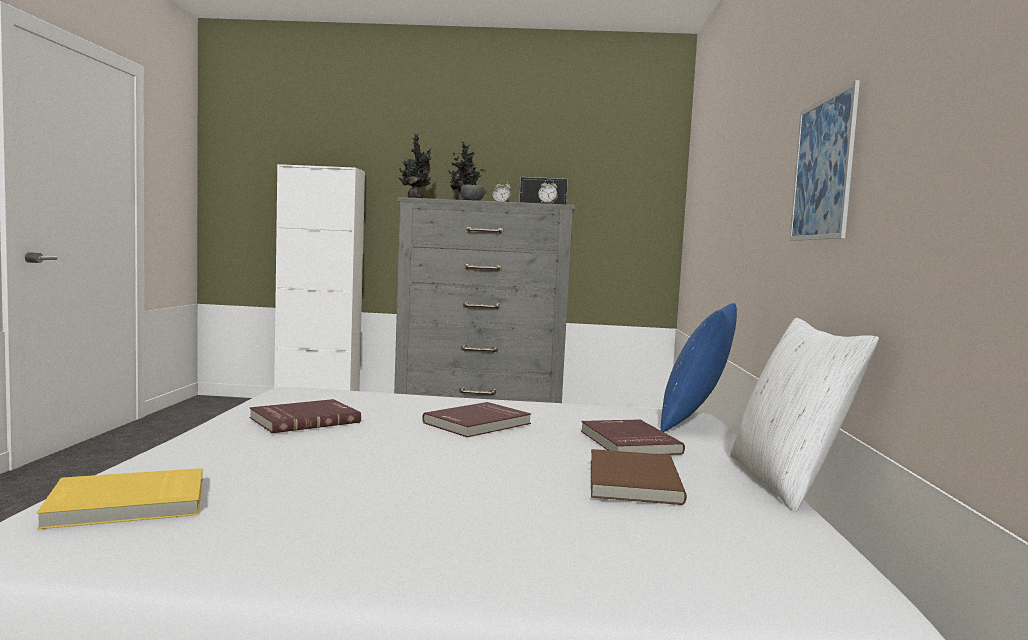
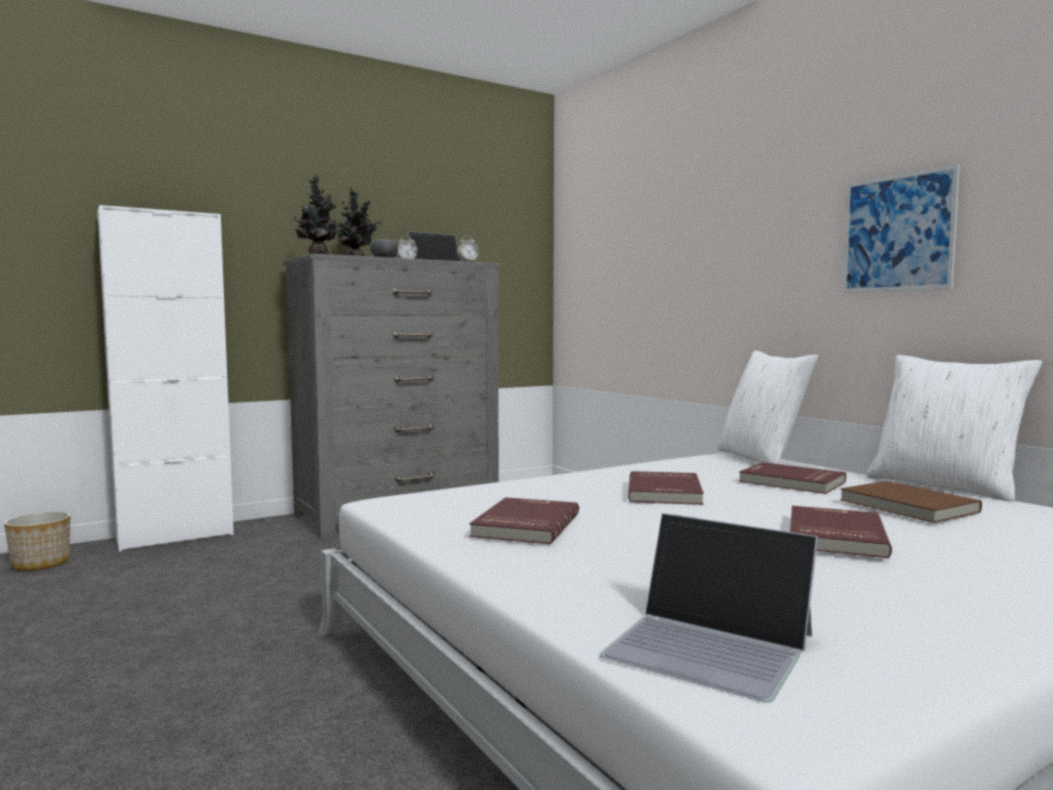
camera: 35 degrees left, 0 degrees up
yellow book [37,468,202,529] -> laptop [600,513,818,702]
blue pillow [660,303,737,432] -> white pillow [717,351,818,464]
none -> planter [4,511,70,571]
none -> red book [790,506,892,558]

